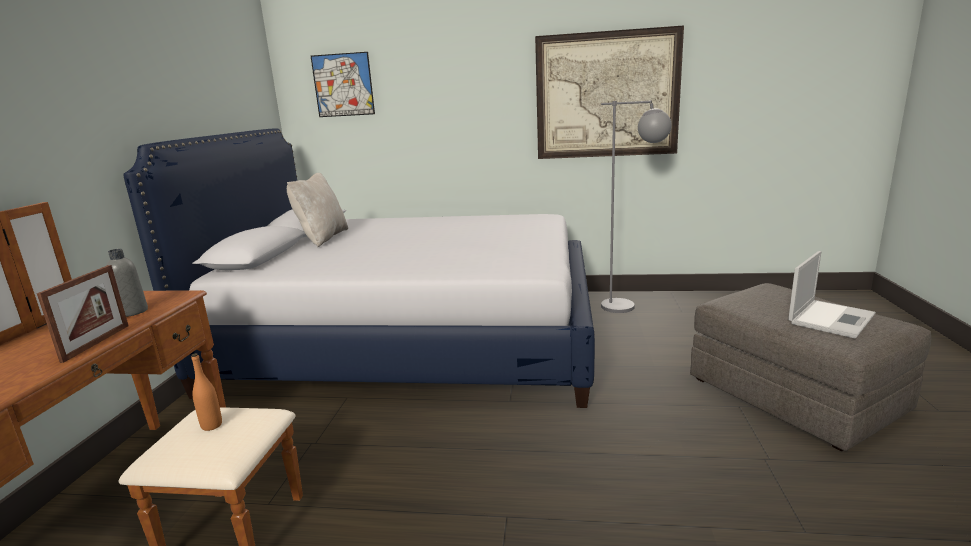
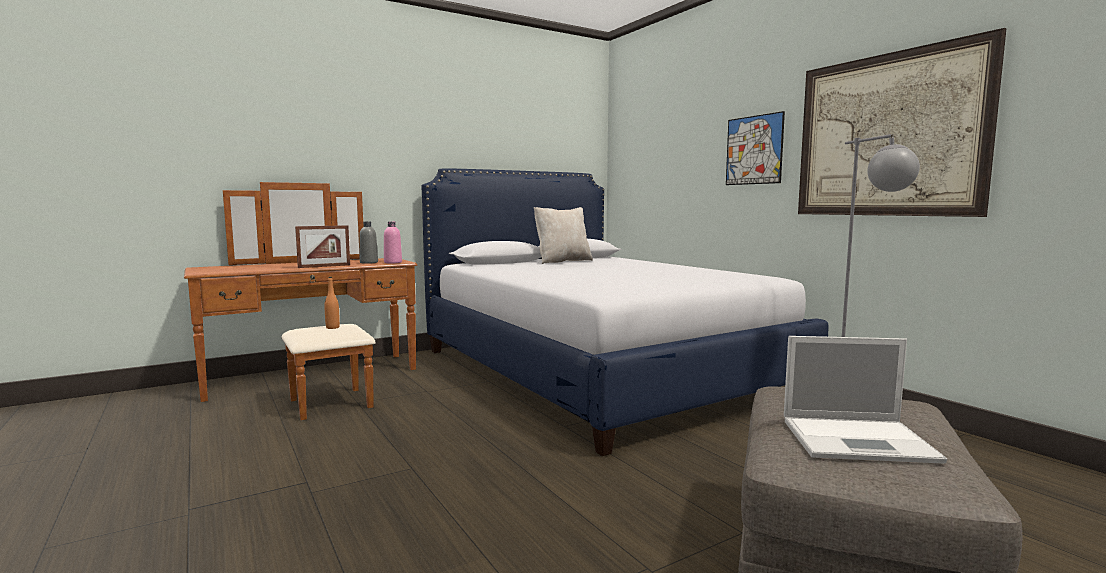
camera: 50 degrees right, 10 degrees down
picture [311,52,375,117] -> picture moved to [726,111,785,185]
none -> pink bottle [384,221,402,263]

